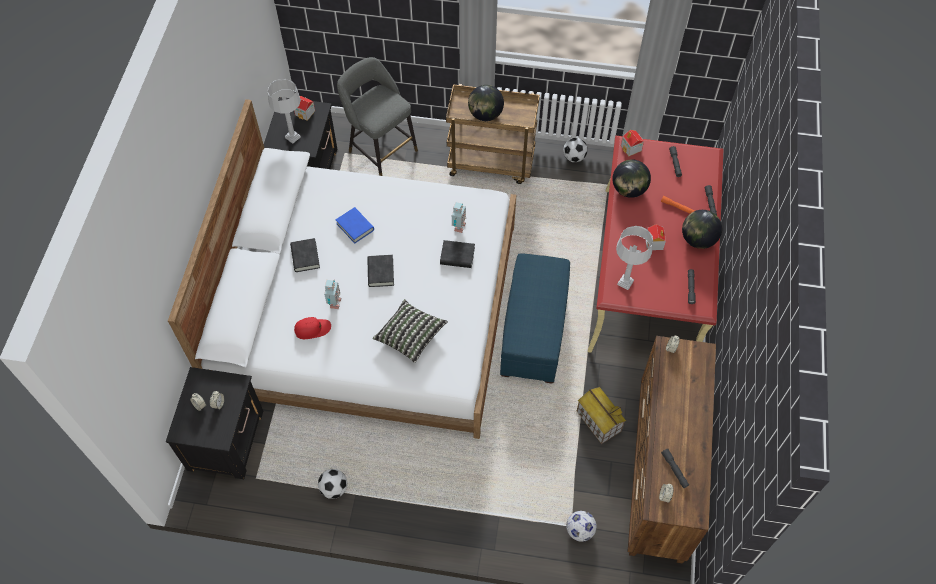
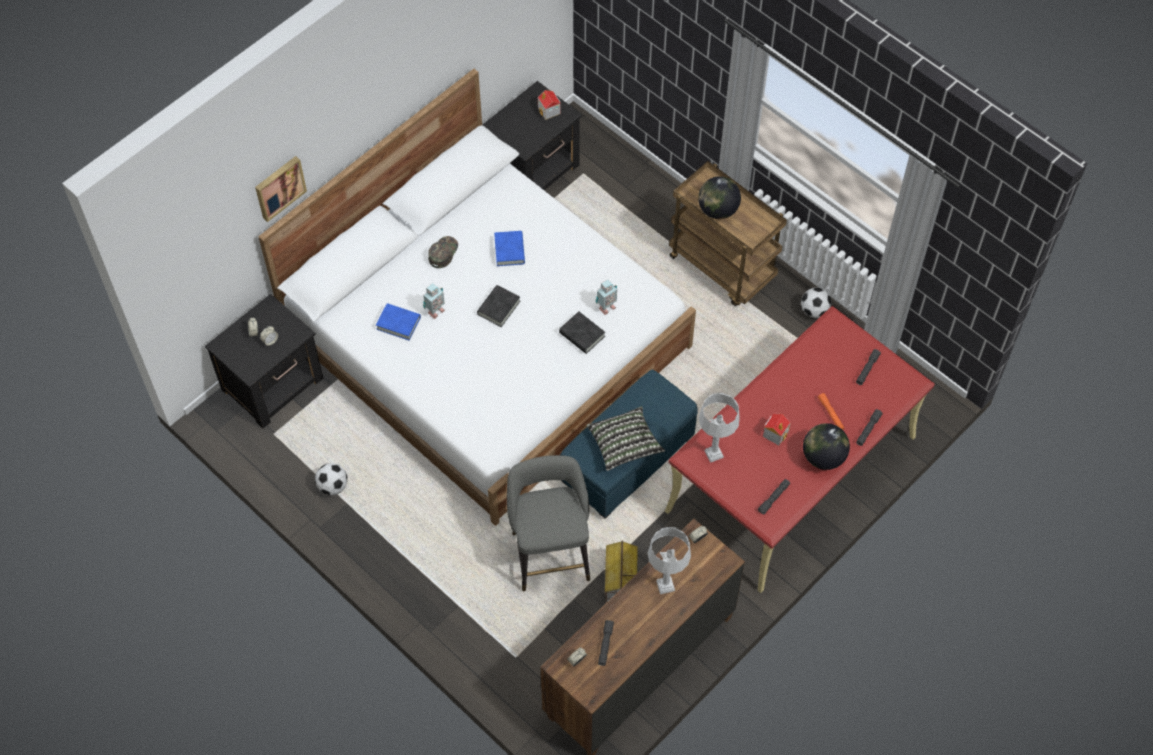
camera: 35 degrees right, 0 degrees up
grey table lamp [268,79,301,144] -> grey table lamp moved to [648,527,691,594]
black book [290,238,320,272] -> green cap [428,236,458,268]
red cap [294,317,331,339] -> blue book [376,303,421,341]
grey stool [337,57,418,176] -> grey stool moved to [507,455,590,591]
pillow [373,299,448,363] -> pillow moved to [586,406,665,471]
football [566,511,597,542] -> none
globe [612,160,651,198] -> none
toy house [621,130,644,156] -> none
none -> picture [255,156,307,222]

